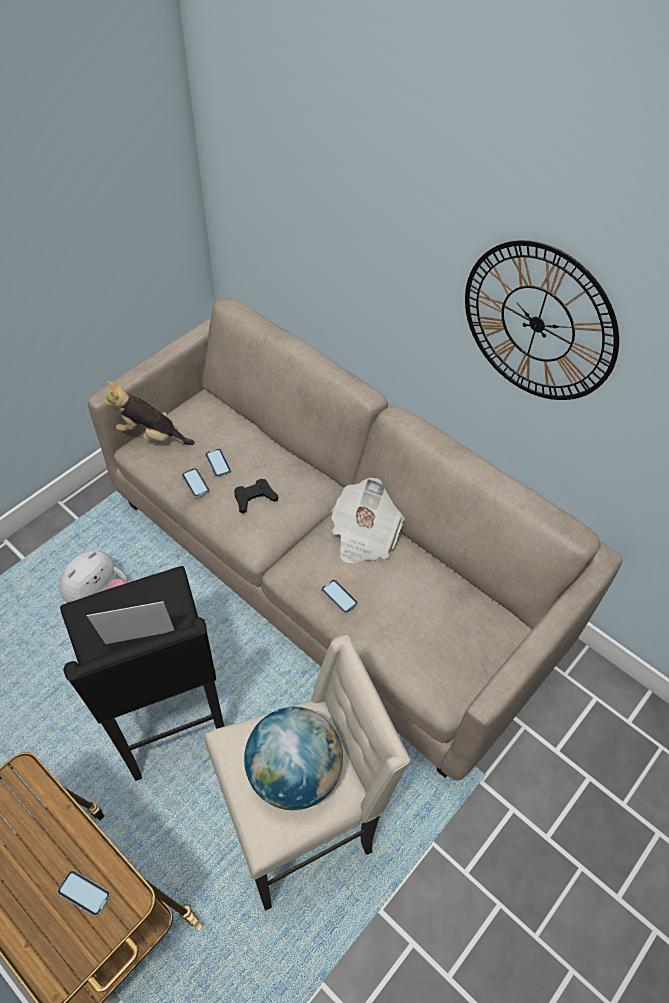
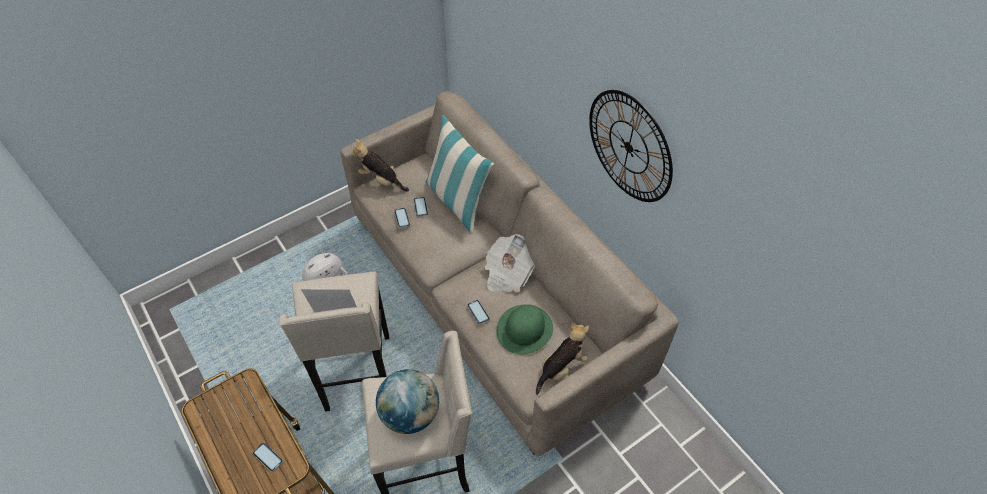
camera: 15 degrees right, 0 degrees up
black stool [60,566,224,781] -> beige stool [279,272,389,412]
black game controller [234,479,278,514] -> none
none -> pillow [425,115,494,233]
none -> green hat [497,305,553,354]
none -> plush toy [536,323,589,395]

